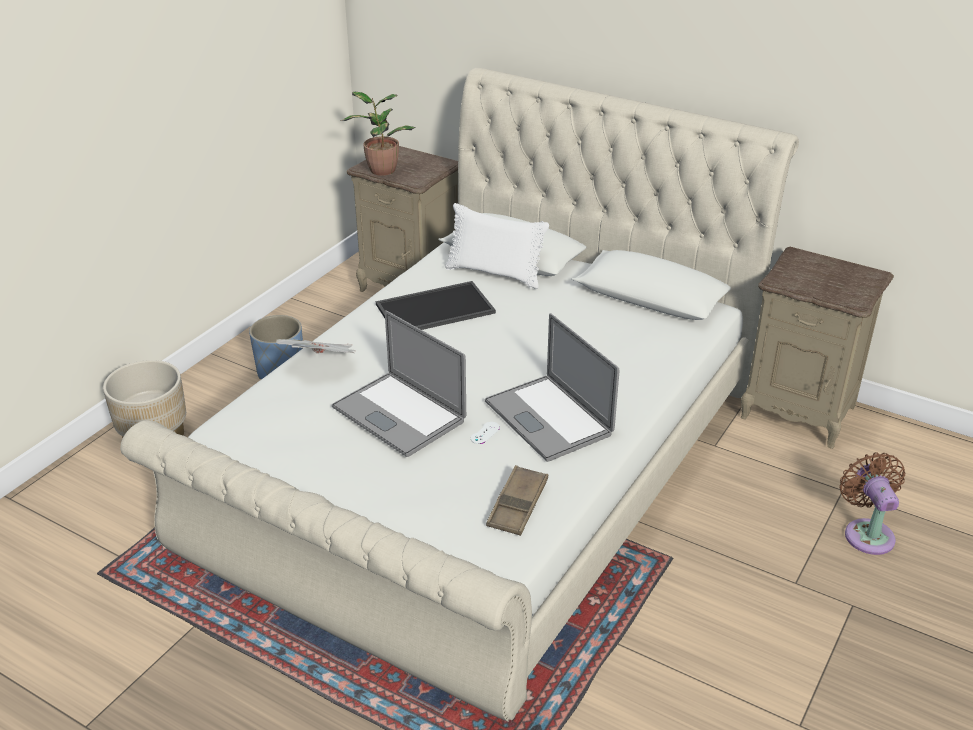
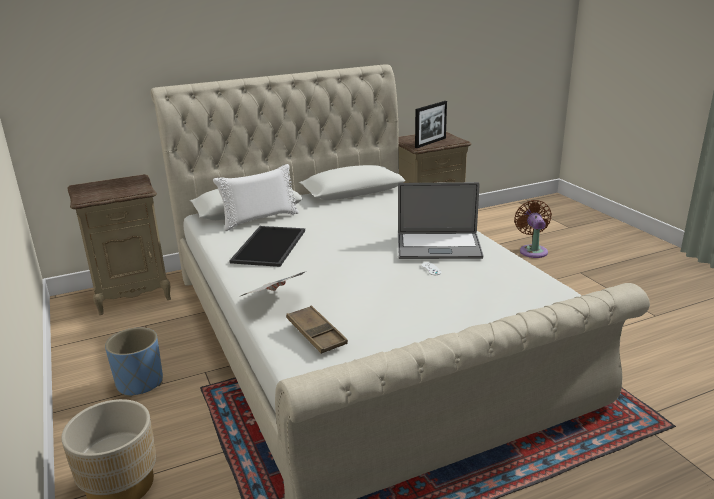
camera: 55 degrees left, 10 degrees down
laptop [332,310,466,457] -> none
potted plant [341,92,416,176] -> none
brown tray [486,465,548,536] -> brown tray moved to [286,305,348,354]
brown fan [840,452,905,555] -> brown fan turned 60 degrees clockwise [514,200,552,258]
none -> picture frame [415,101,447,148]

